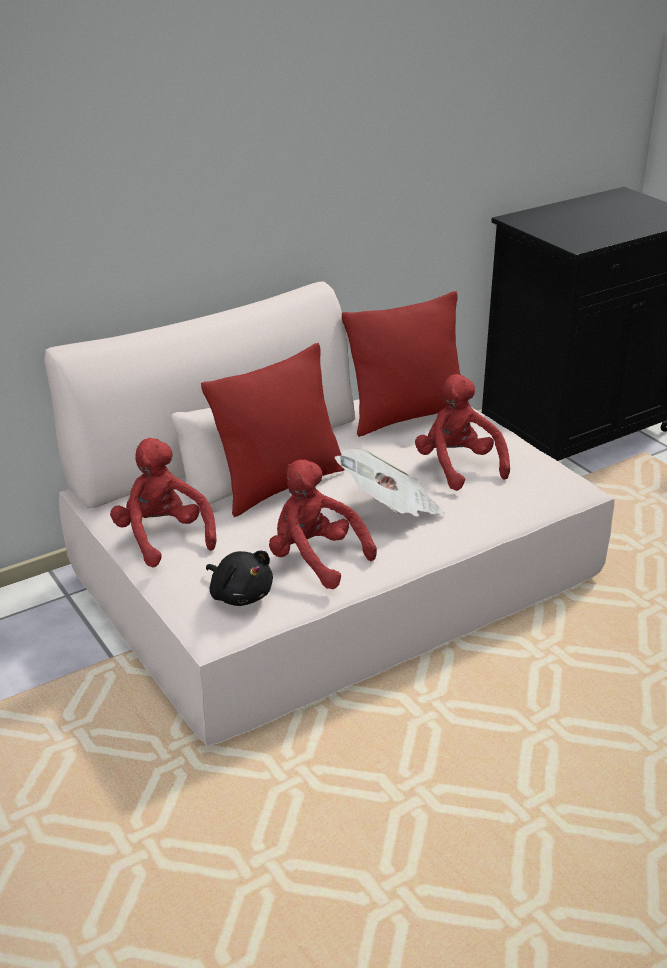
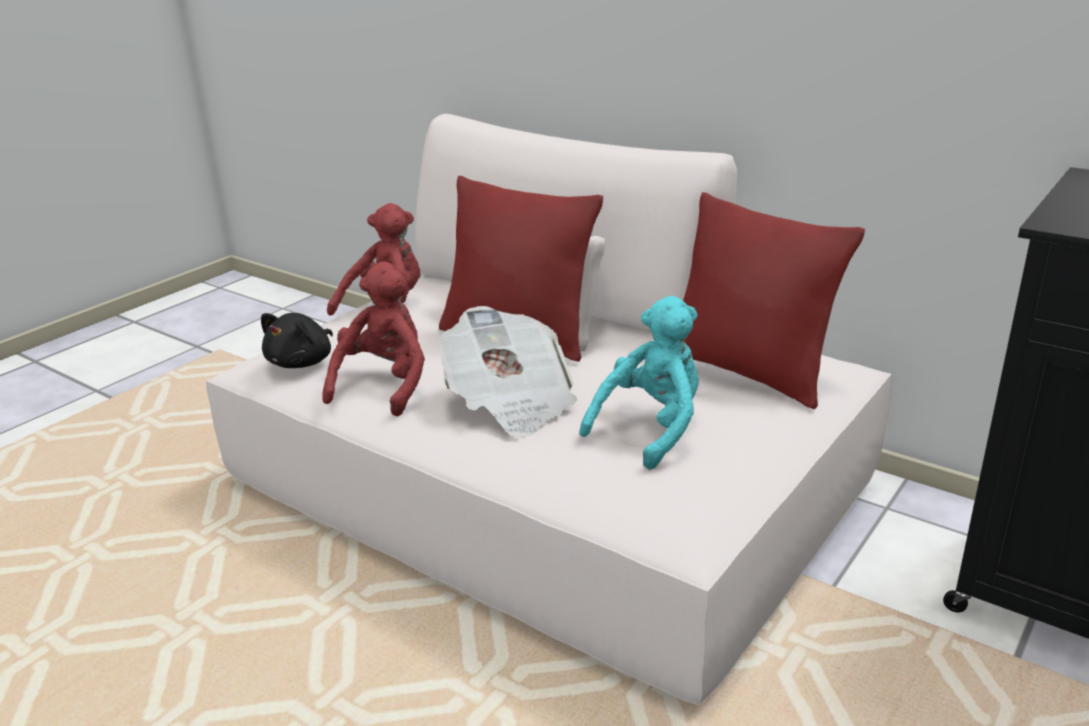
camera: 70 degrees right, 5 degrees down
red plush toy [415,374,510,491] -> turquoise plush toy [579,296,699,470]

